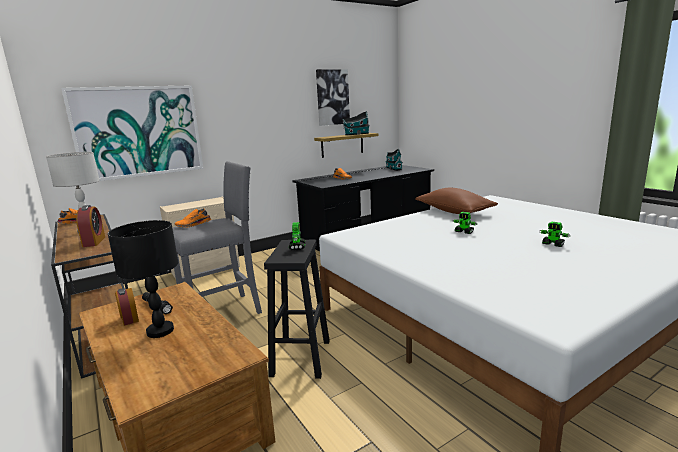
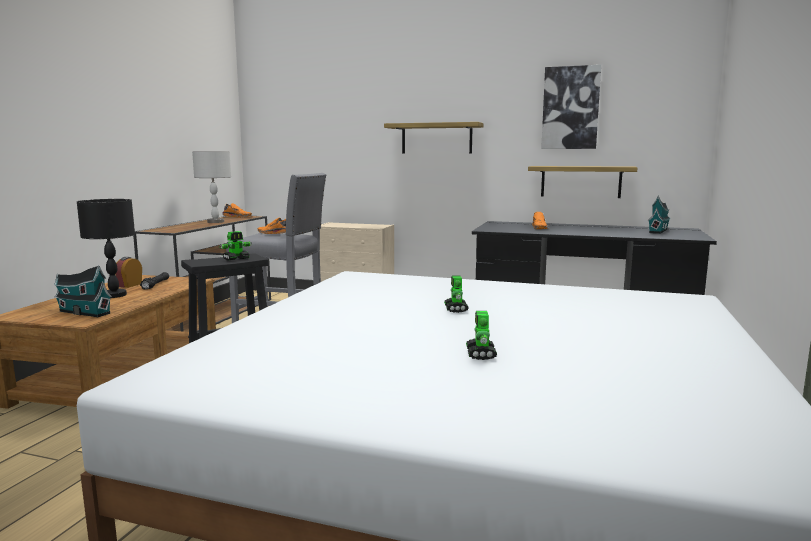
camera: 50 degrees right, 5 degrees down
picture [61,85,203,181] -> none
alarm clock [76,205,105,247] -> none
toy house [343,111,370,135] -> toy house moved to [54,265,112,317]
brown pillow [415,188,498,214] -> none
none -> shelf [384,122,484,154]

